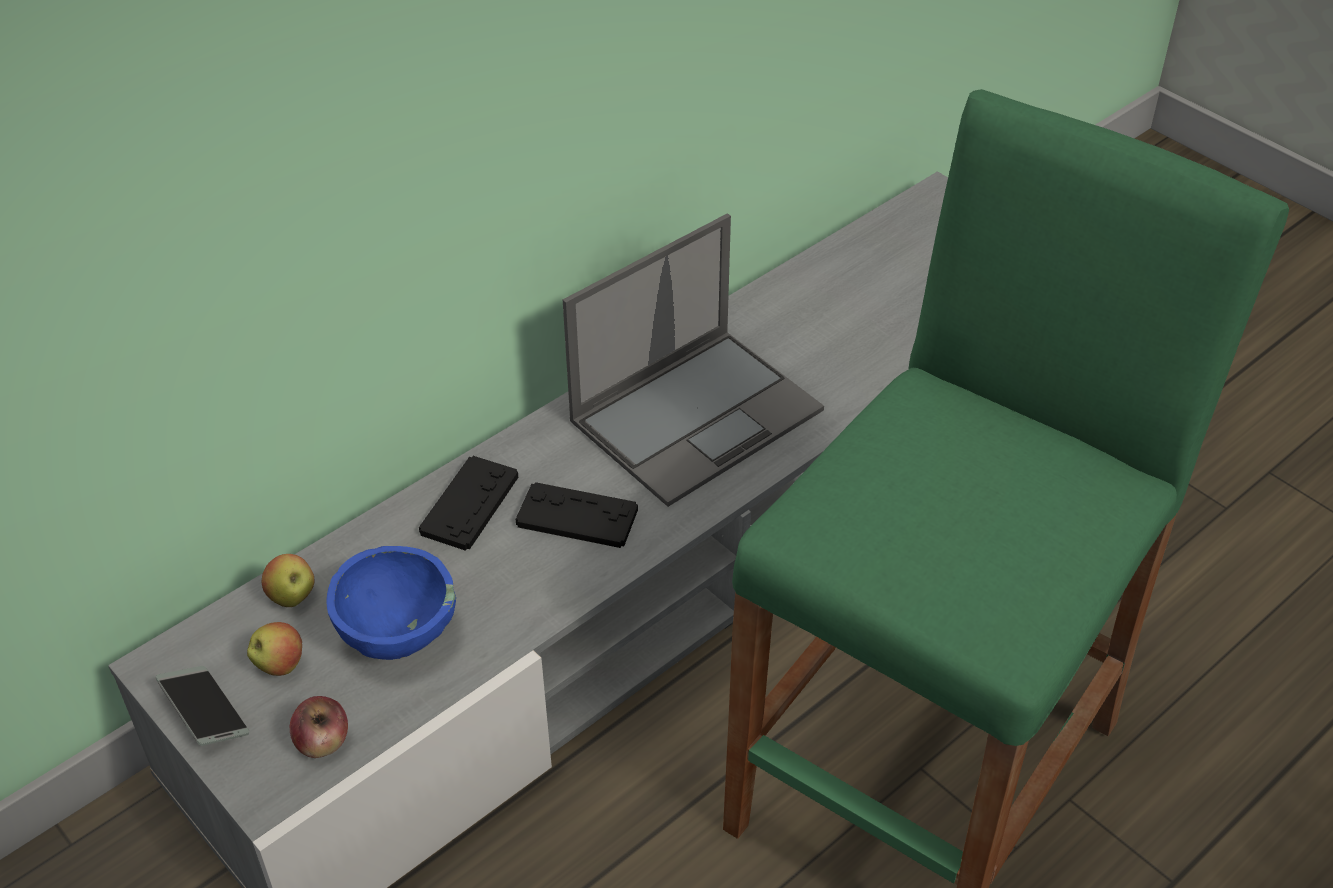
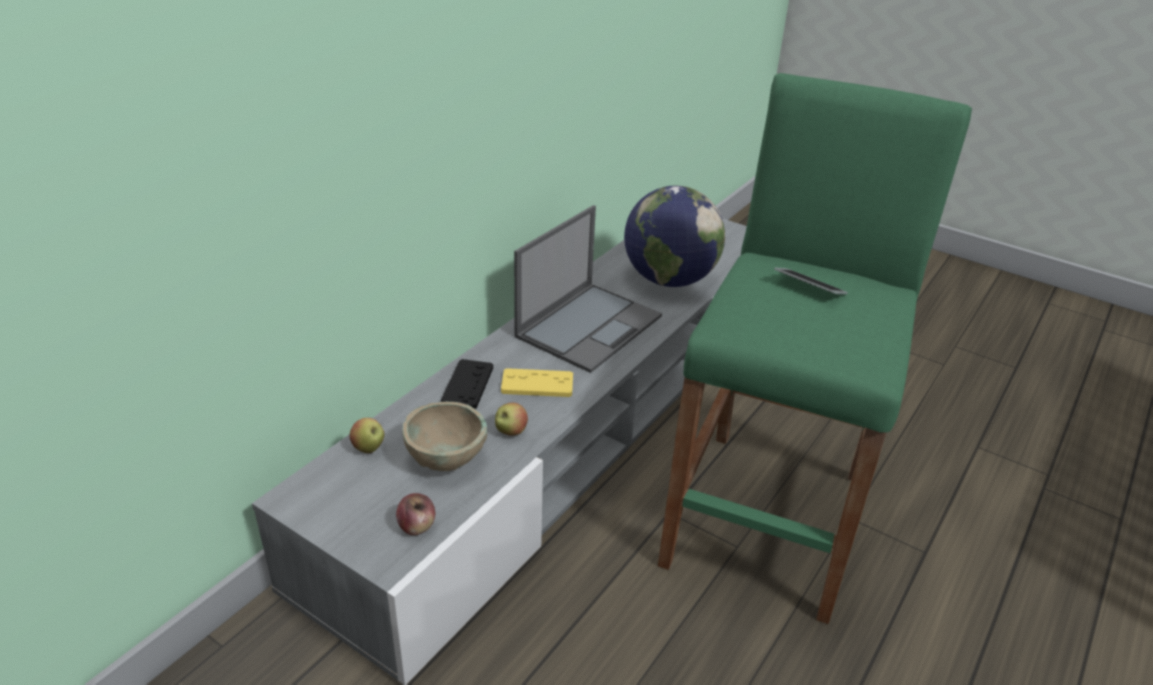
camera: 15 degrees left, 10 degrees down
phone [156,666,249,746] -> phone moved to [774,267,848,294]
apple [247,622,302,676] -> apple moved to [495,403,528,436]
blue bowl [326,546,456,660] -> beige bowl [402,402,487,471]
black game controller [516,482,638,548] -> yellow game controller [501,368,573,397]
none -> globe [624,186,725,287]

